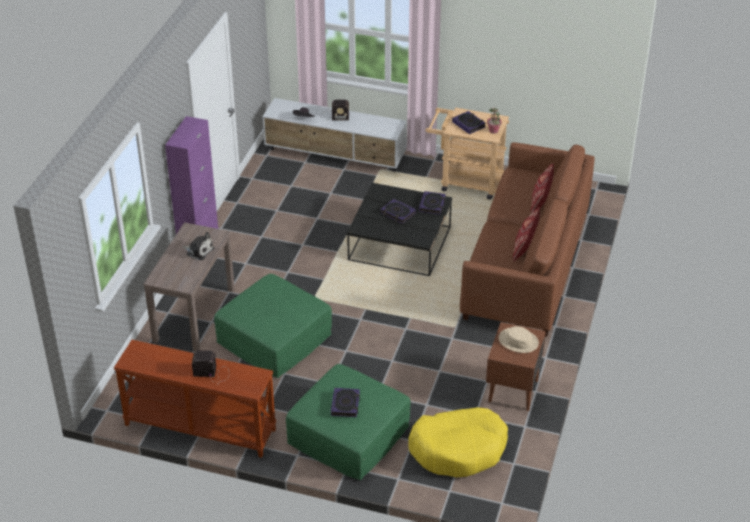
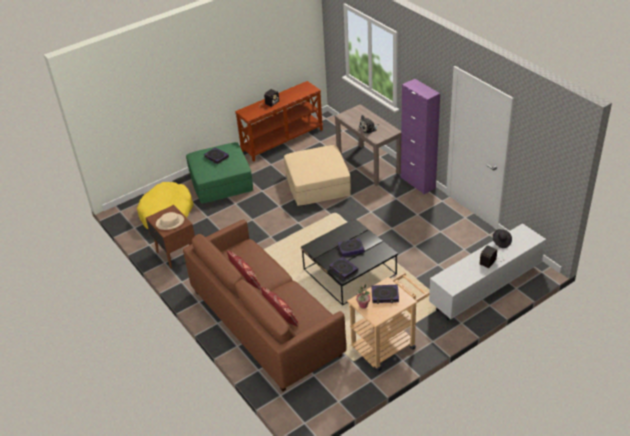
camera: 130 degrees right, 0 degrees up
green ottoman [214,274,332,378] -> beige ottoman [284,145,351,206]

